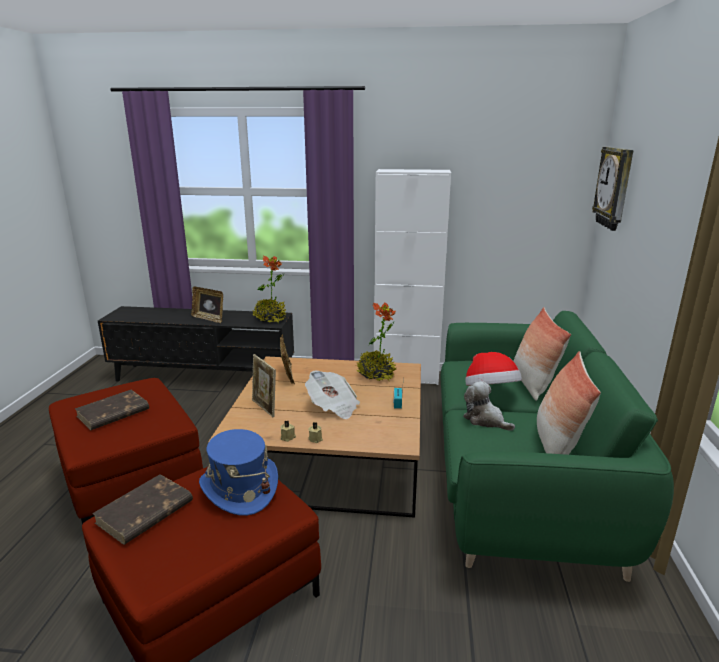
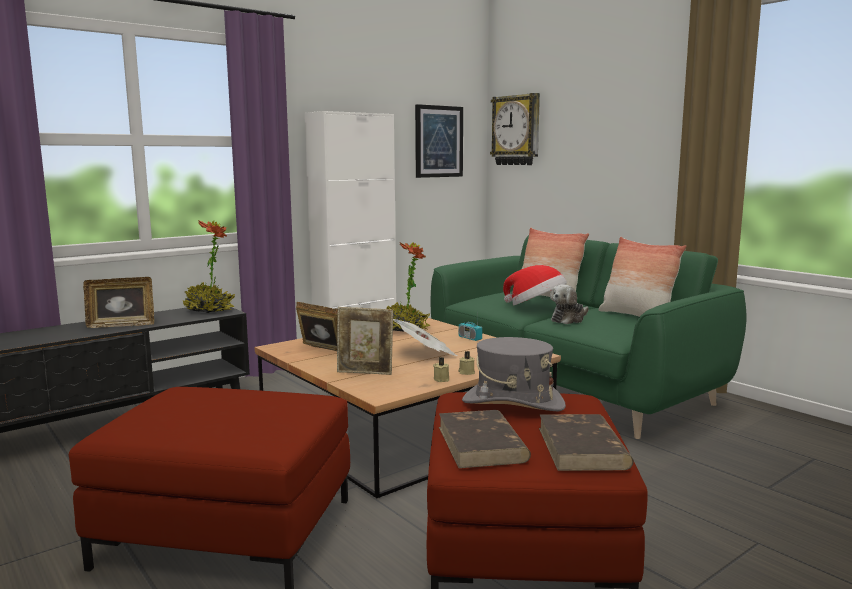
camera: 45 degrees left, 10 degrees down
brown book [75,390,149,430] -> brown book moved to [539,414,634,471]
blue hat [199,429,278,516] -> grey hat [462,337,566,411]
plush toy [463,381,515,431] -> plush toy turned 45 degrees counterclockwise [550,284,589,324]
none -> picture [415,104,463,178]

